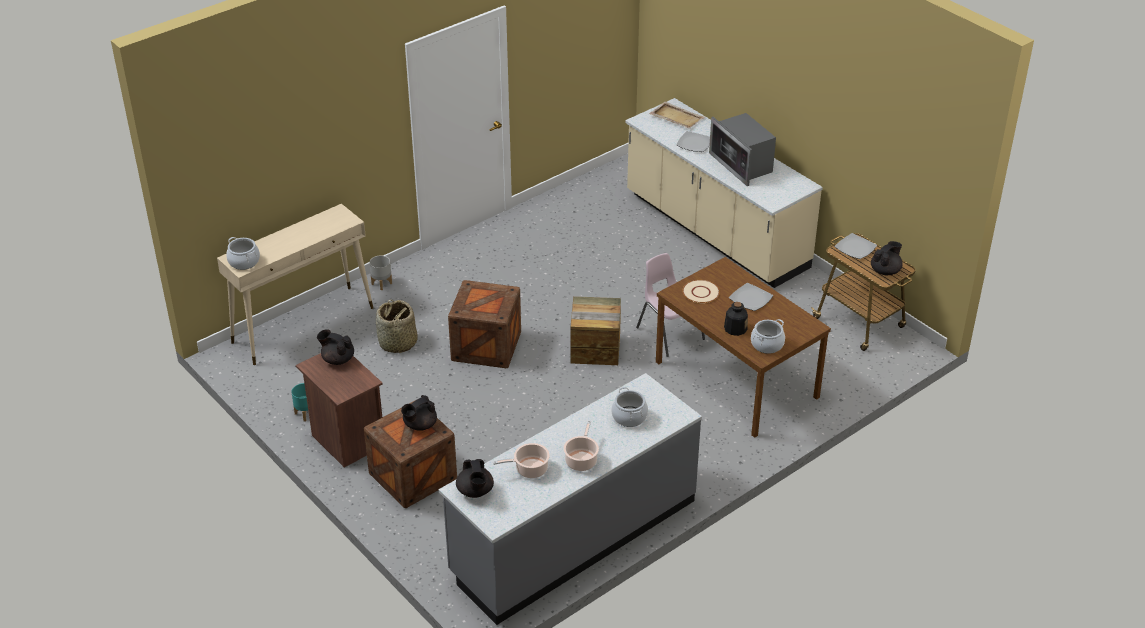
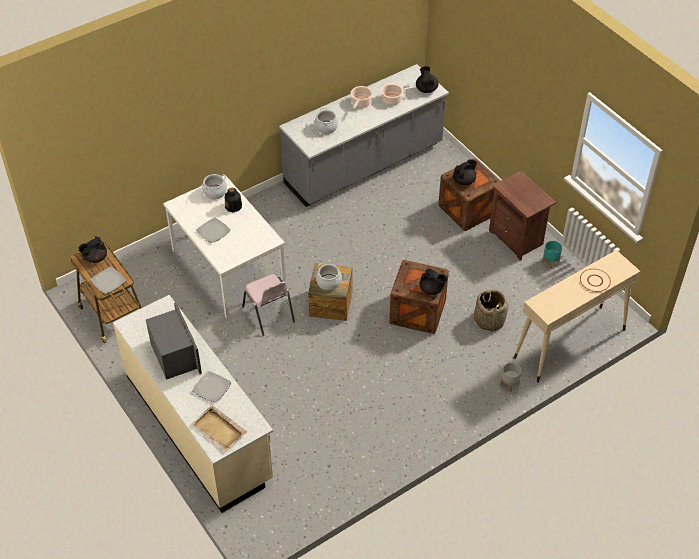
camera: 175 degrees left, 10 degrees up
cooking pot [226,237,260,270] -> cooking pot moved to [316,263,342,290]
black teapot [317,329,354,365] -> black teapot moved to [420,269,447,295]
brown dining table [656,257,831,438] -> white dining table [163,175,286,319]
beige plate [682,280,720,303] -> beige plate moved to [580,269,611,292]

